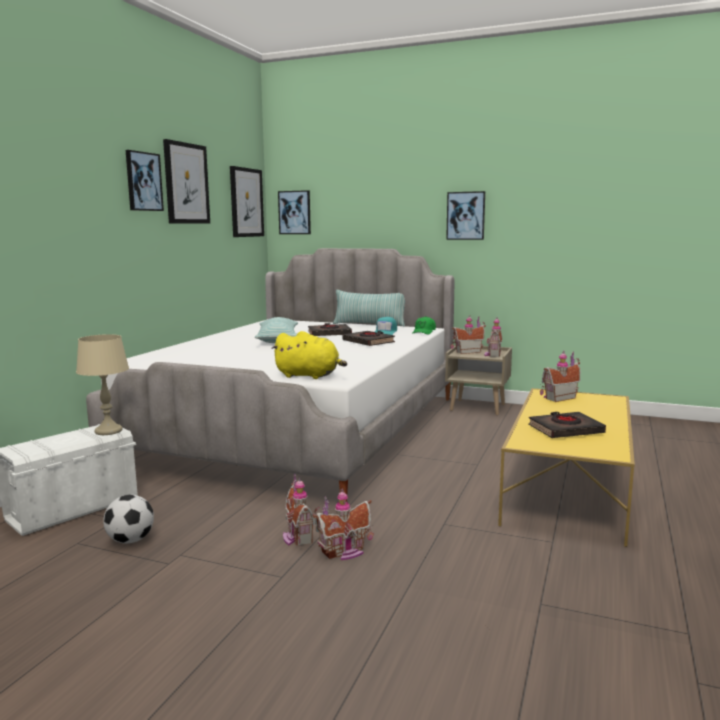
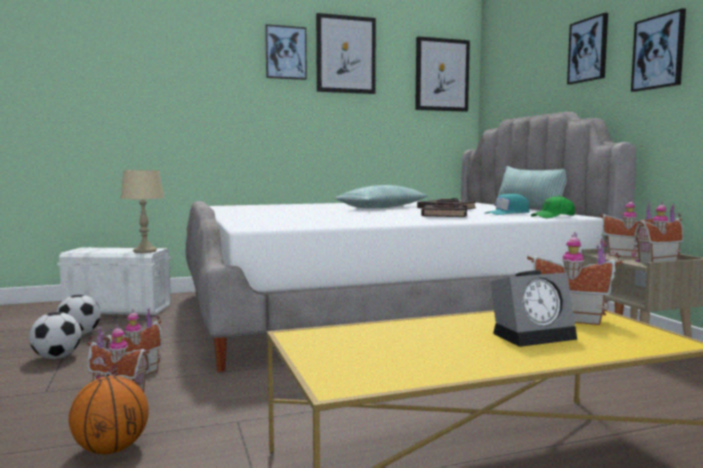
camera: 50 degrees right, 5 degrees down
yellow plush toy [271,331,347,379] -> none
picture [278,190,311,234] -> picture moved to [567,13,608,85]
black book [529,412,606,438] -> none
none -> football [29,312,81,359]
none -> basketball [69,376,149,455]
none -> alarm clock [490,270,577,347]

